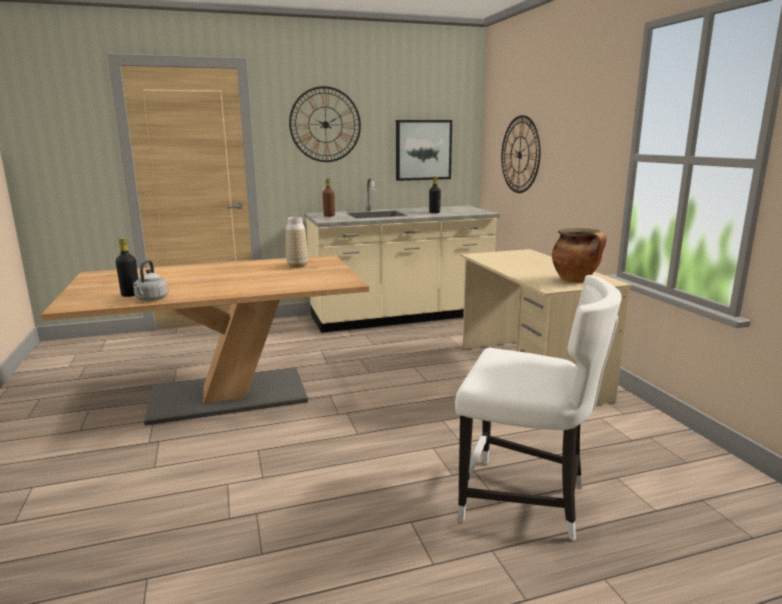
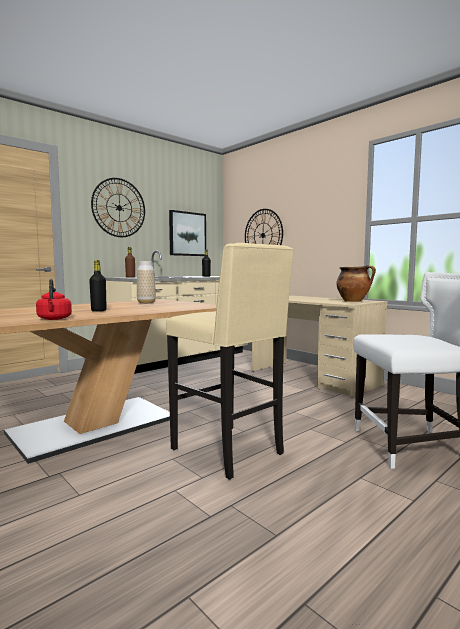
camera: 25 degrees left, 10 degrees down
black bottle [116,238,138,297] -> black bottle moved to [89,260,106,312]
grey kettle [133,260,168,301] -> red kettle [36,279,72,320]
none -> beige stool [166,243,294,480]

